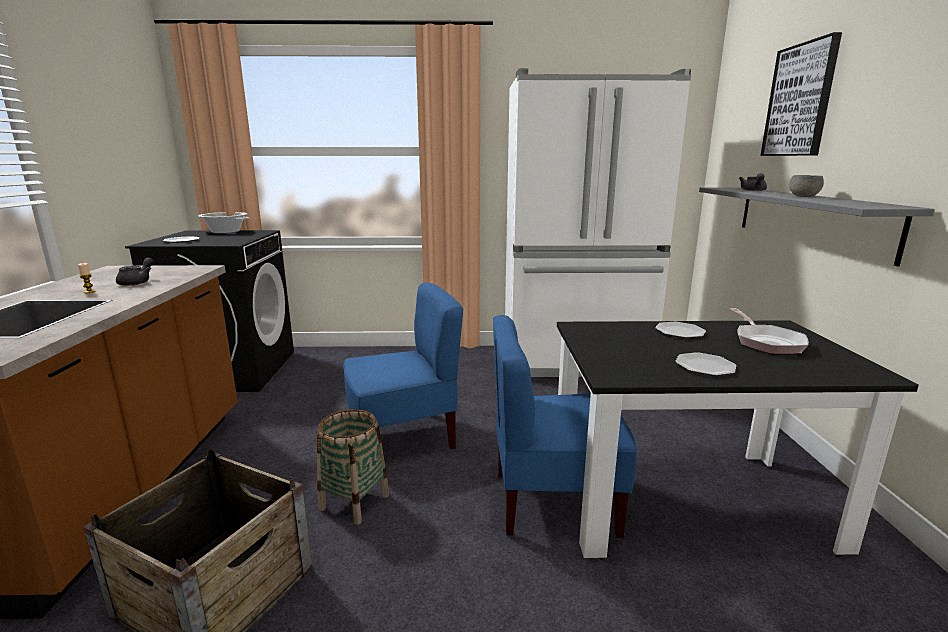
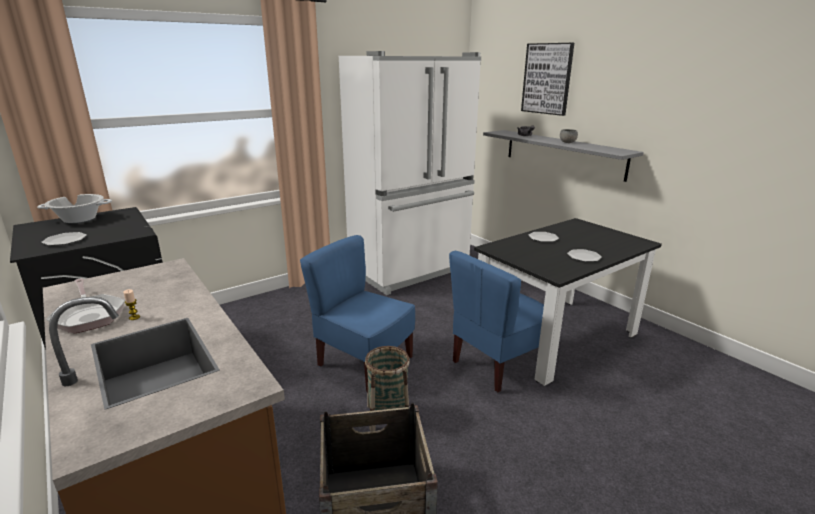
camera: 35 degrees left, 5 degrees up
grey teapot [116,258,153,286] -> none
blue chair [343,283,463,450] -> blue chair turned 90 degrees counterclockwise [300,235,415,392]
frying pan [730,308,809,354] -> frying pan moved to [46,278,125,333]

